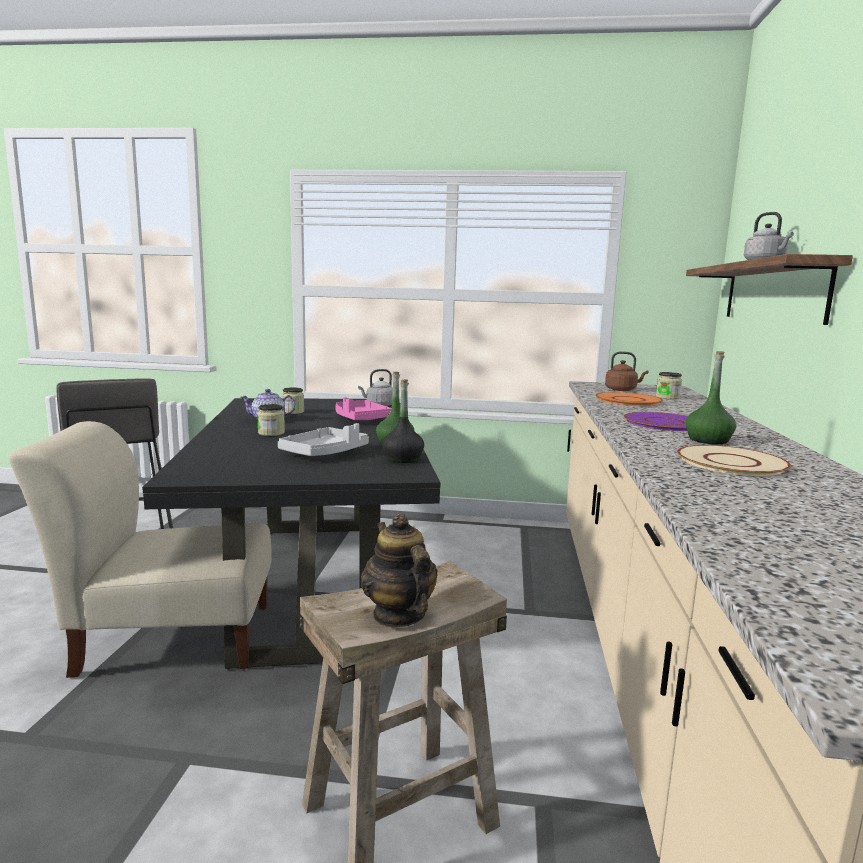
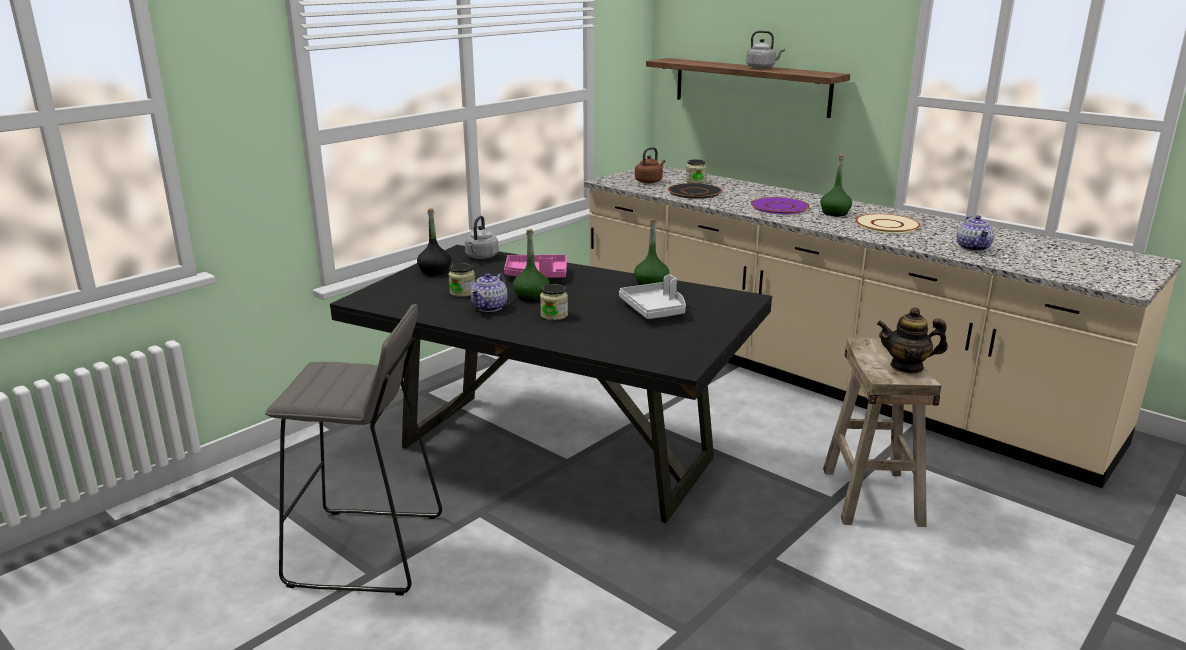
camera: 55 degrees left, 10 degrees up
beige chair [9,421,272,678] -> none
black bottle [382,379,424,463] -> black bottle moved to [417,208,451,276]
orange plate [595,392,663,406] -> black plate [668,183,722,199]
none -> green bottle [513,229,549,301]
none -> teapot [957,215,994,252]

